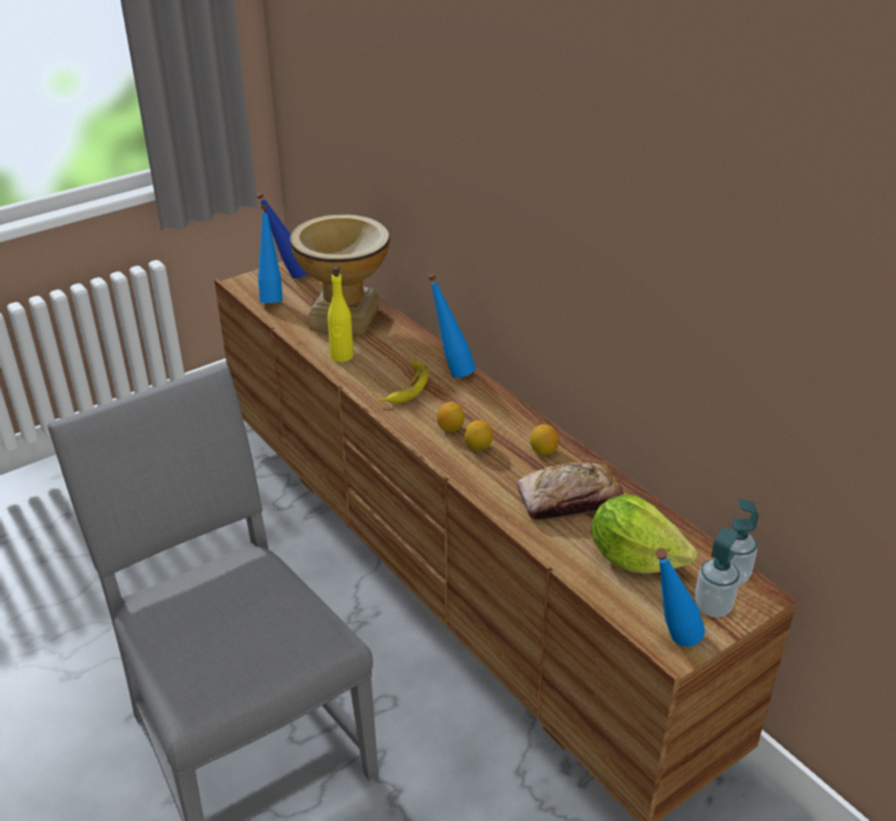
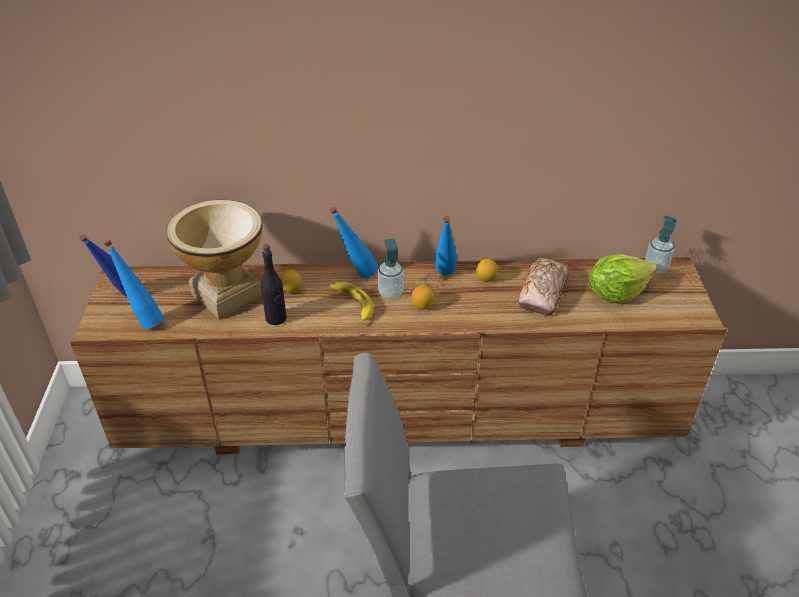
camera: 55 degrees left, 5 degrees up
yellow bottle [328,266,353,362] -> black bottle [261,244,287,325]
lemon [465,420,493,451] -> lemon moved to [280,270,302,293]
blue bottle [655,548,705,647] -> blue bottle moved to [435,216,457,275]
soap dispenser [695,527,740,617] -> soap dispenser moved to [378,238,404,299]

